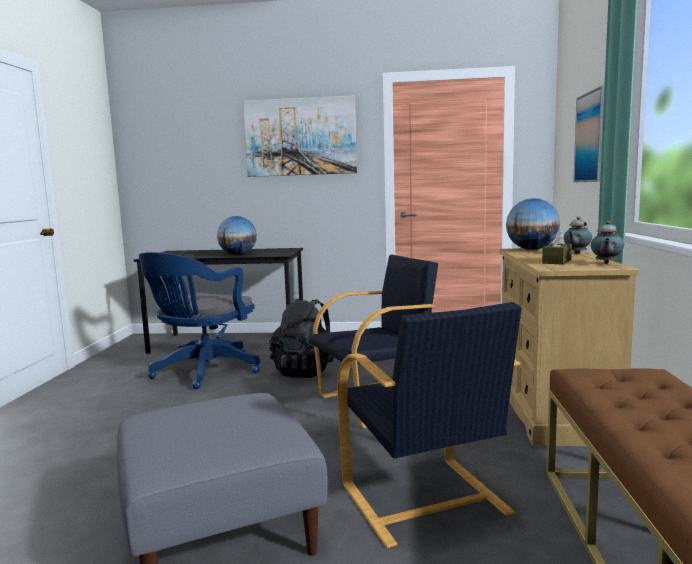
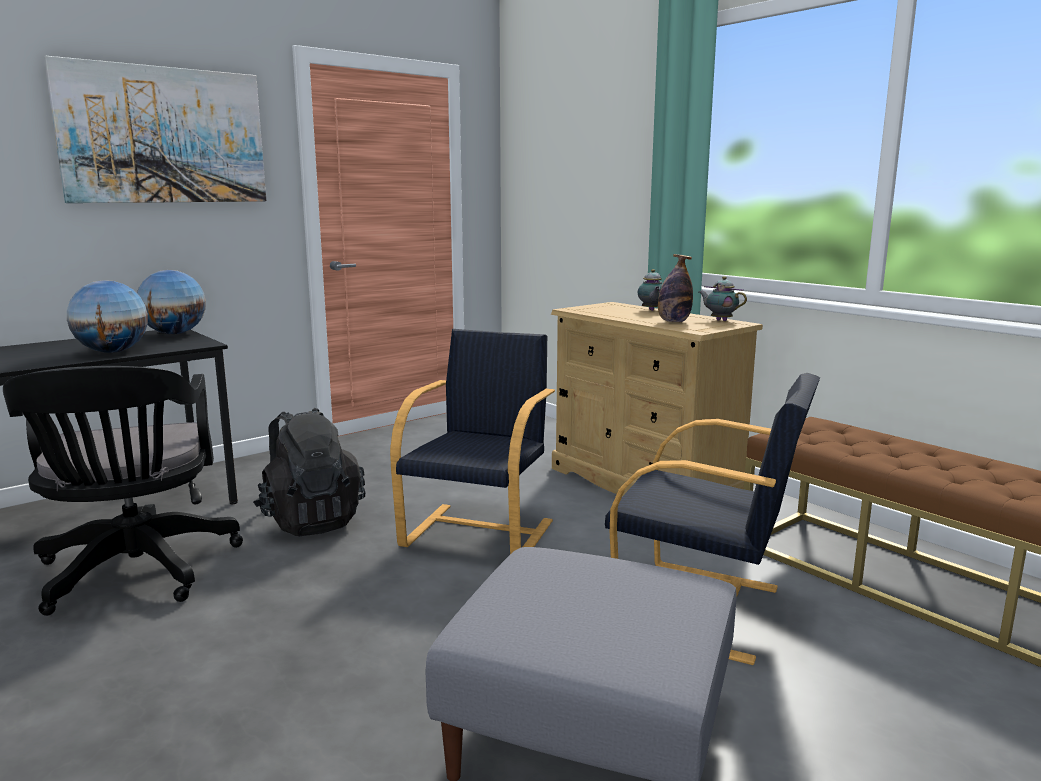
camera: 45 degrees left, 5 degrees up
blue office chair [139,252,260,389] -> black office chair [3,366,243,616]
globe [506,198,560,250] -> globe moved to [137,270,206,334]
brown tissue box [542,230,572,265] -> bottle [658,254,693,323]
picture [573,86,604,183] -> none
teapot [591,221,624,264] -> teapot turned 150 degrees clockwise [699,276,747,321]

